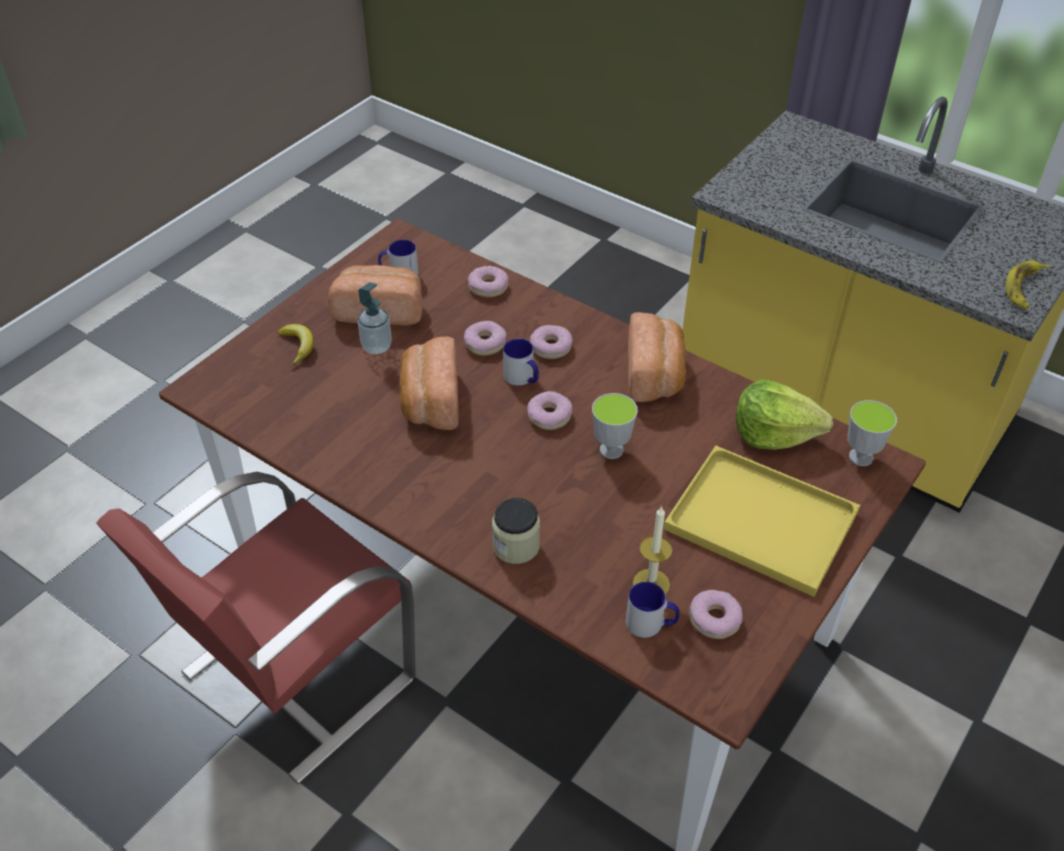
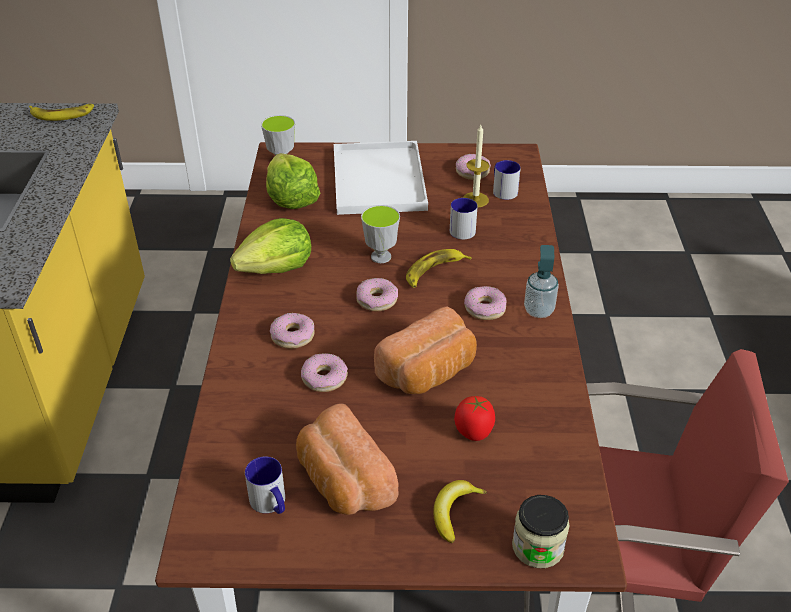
camera: 125 degrees left, 5 degrees down
soap dispenser [358,282,392,354] -> soap dispenser moved to [524,245,559,318]
donut [468,266,509,297] -> donut moved to [464,286,507,320]
jar [492,498,540,564] -> jar moved to [512,495,570,568]
mug [503,338,539,386] -> mug moved to [450,198,478,239]
bread [628,312,686,402] -> lettuce [230,218,311,274]
yellow tray [664,446,860,597] -> white tray [334,141,428,215]
none -> banana [406,249,472,288]
none -> tomato [454,396,495,441]

